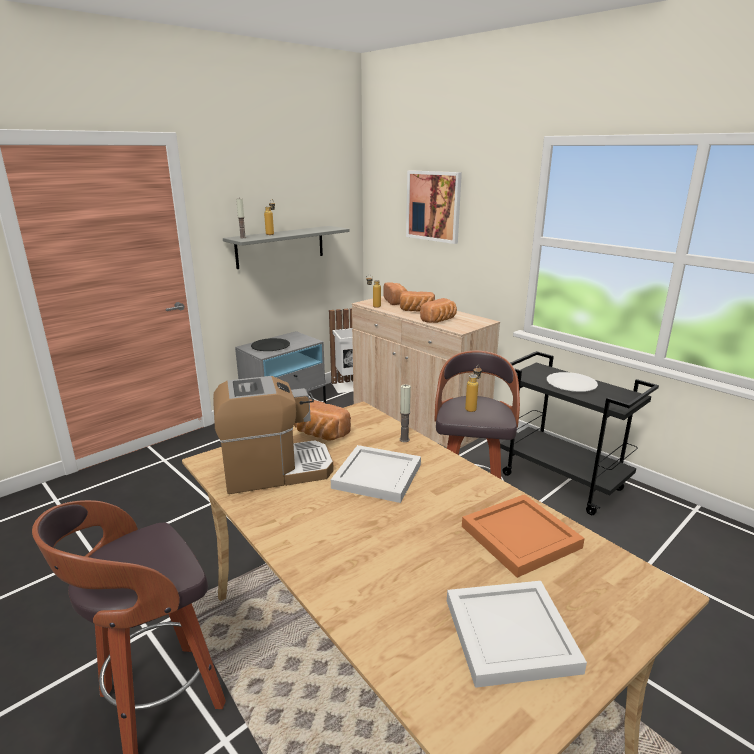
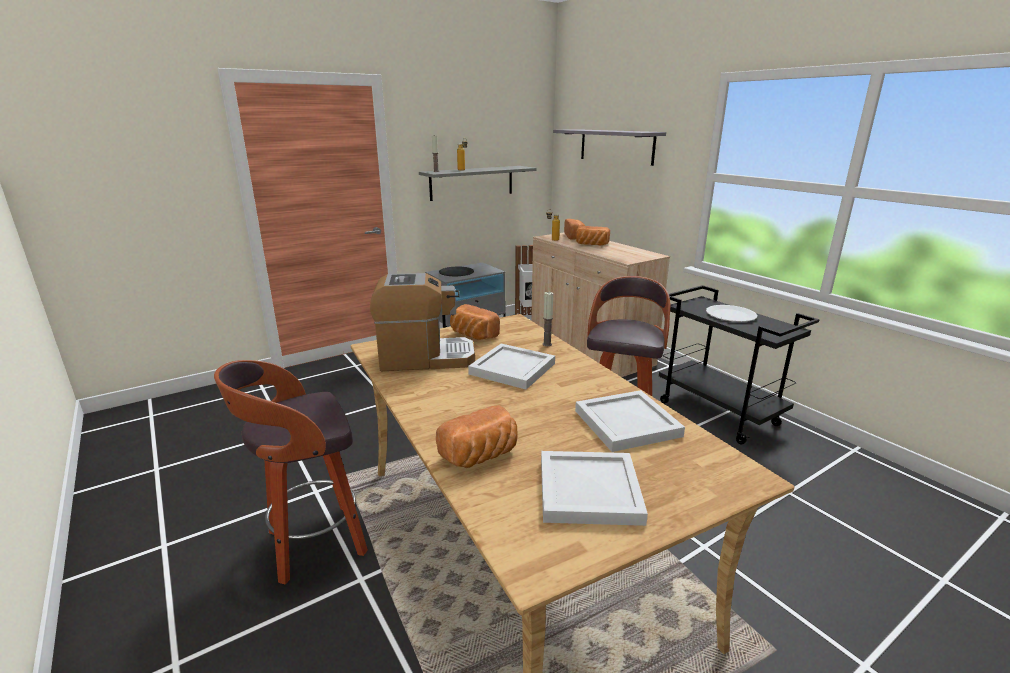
camera: 10 degrees right, 0 degrees up
picture [406,170,462,244] -> grey shelf [553,129,666,166]
bread [420,298,457,323] -> bread moved to [436,405,518,468]
orange tray [462,494,585,578] -> white tray [575,390,685,452]
bottle [465,365,482,412] -> none

